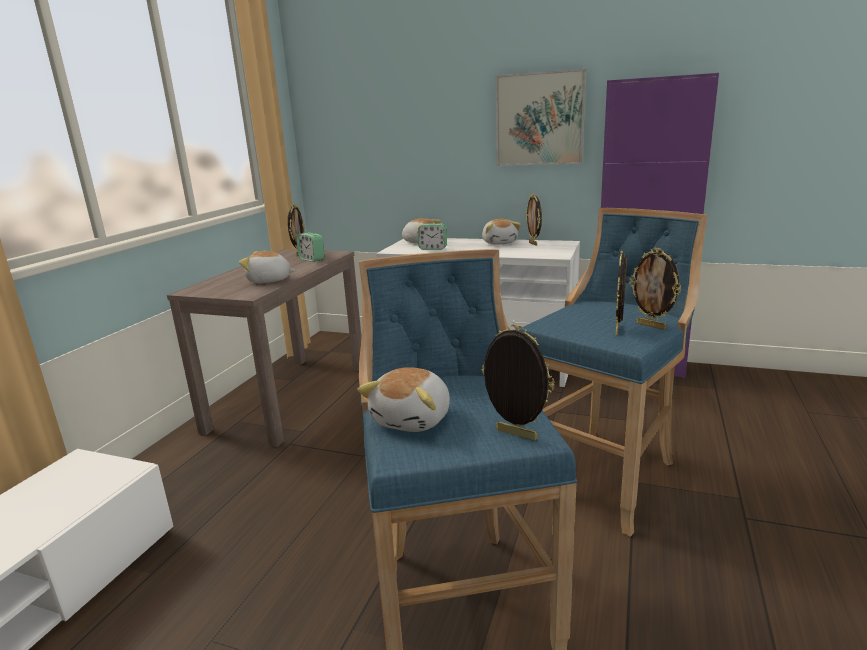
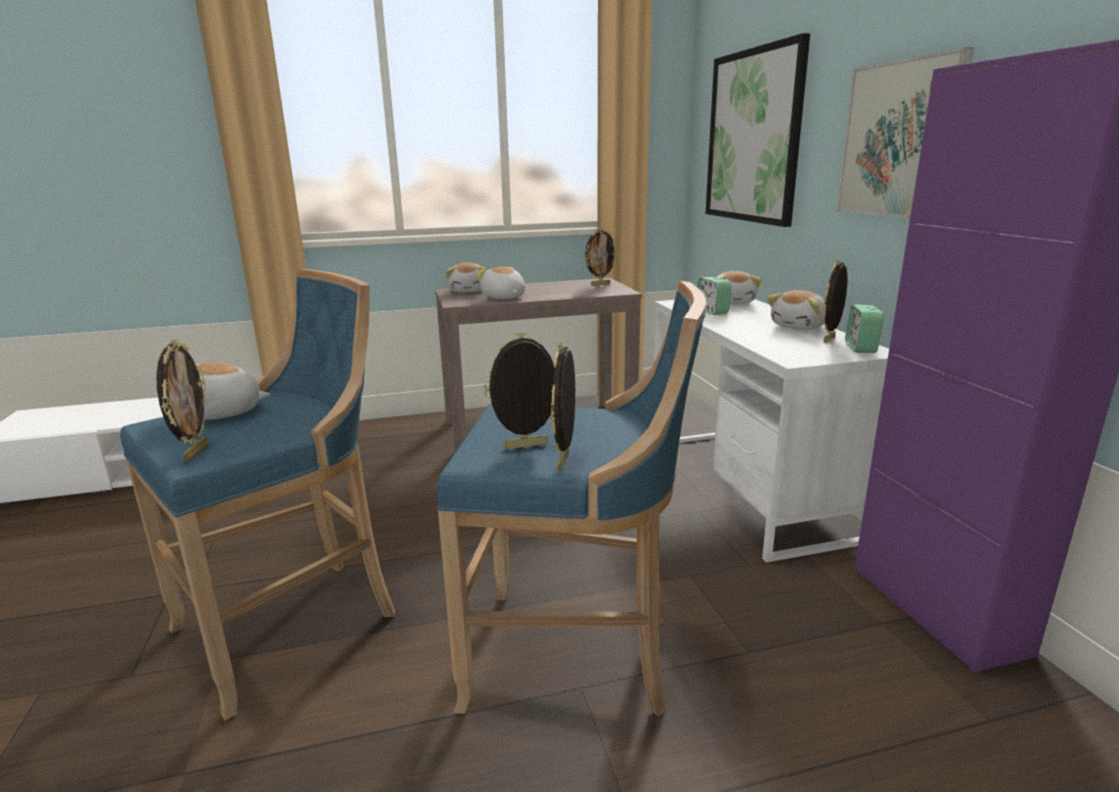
camera: 55 degrees right, 0 degrees up
alarm clock [296,232,324,262] -> alarm clock moved to [845,304,884,353]
none -> plush toy [446,263,486,292]
none -> picture [705,33,810,227]

